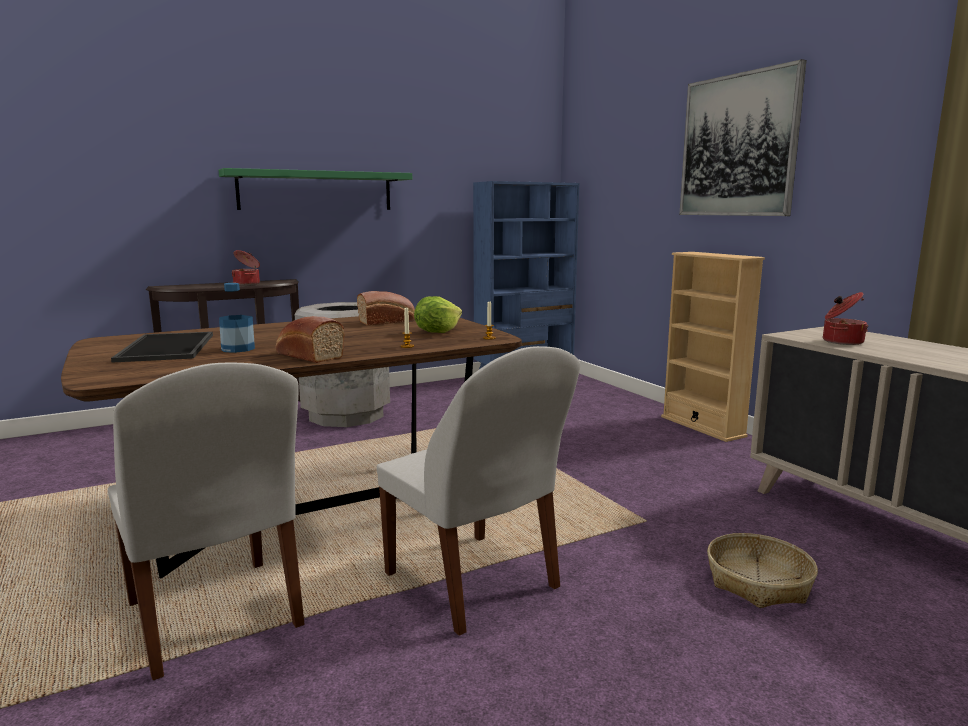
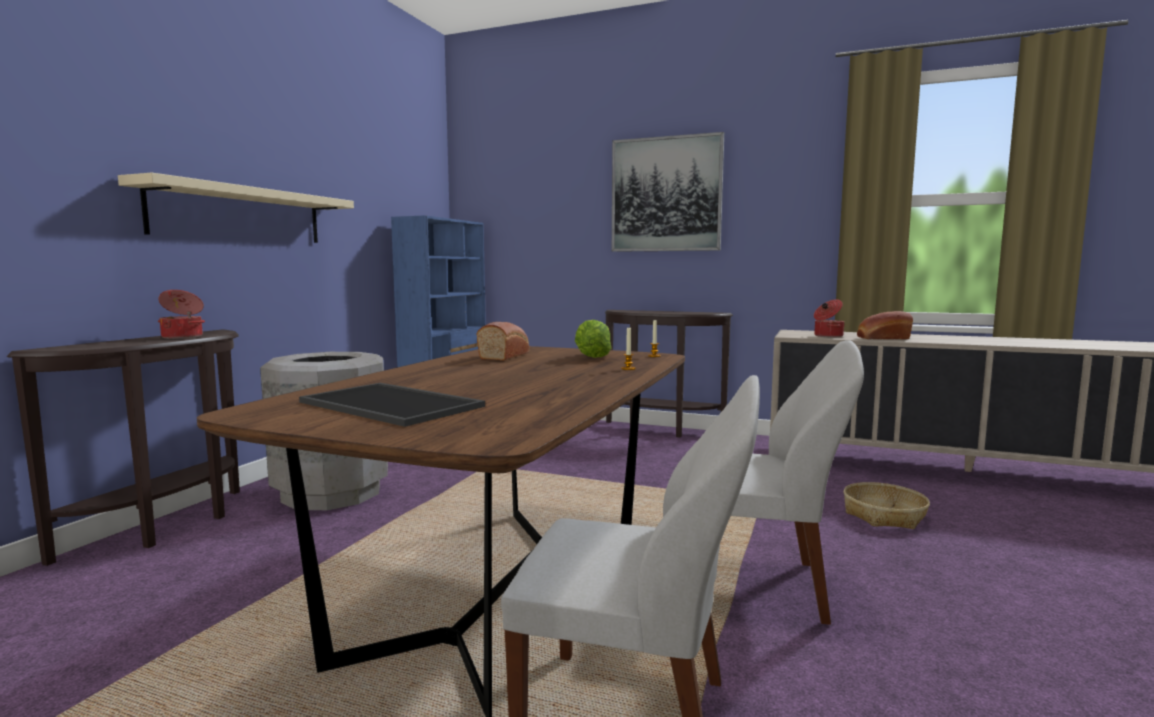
camera: 40 degrees left, 5 degrees down
green shelf [219,168,412,210] -> beige shelf [118,172,354,243]
bottle [219,283,255,353] -> none
bread [275,316,345,363] -> bread moved to [857,311,913,339]
beige bookcase [661,252,765,442] -> brown console table [605,310,733,438]

